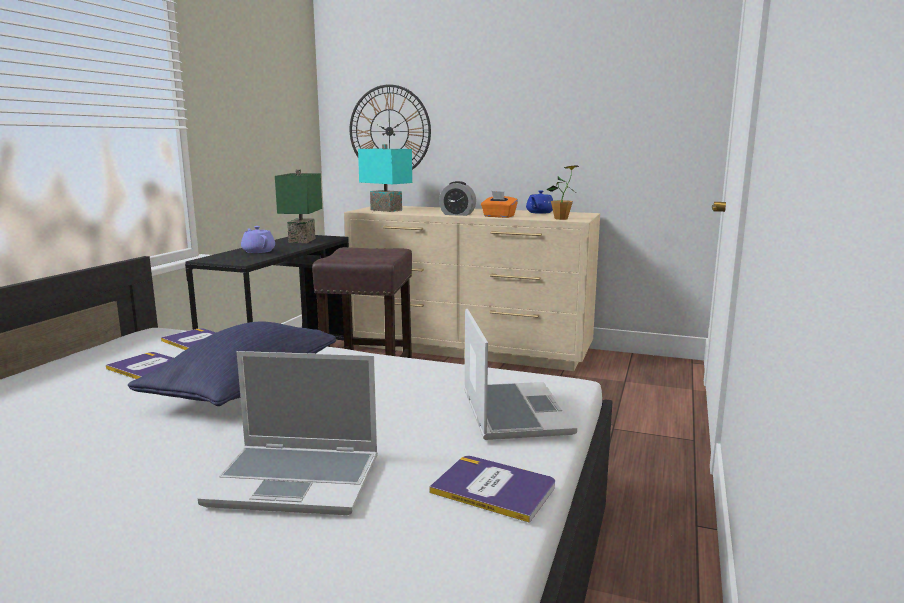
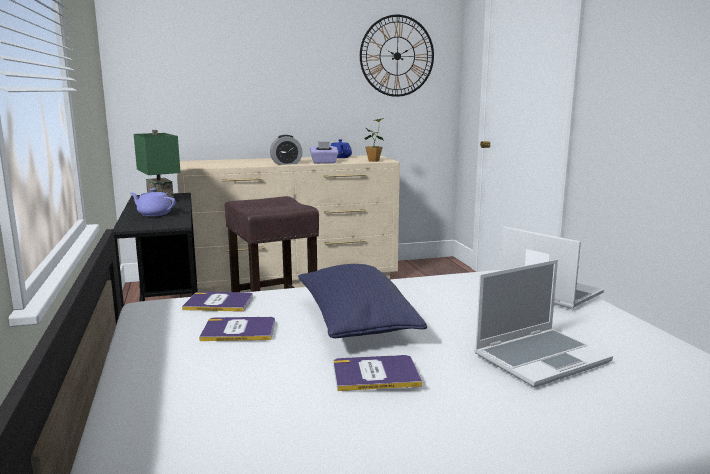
camera: 35 degrees left, 0 degrees up
wall clock [350,84,431,170] -> wall clock moved to [360,15,434,97]
turquoise table lamp [358,144,412,212] -> none
book [429,456,555,523] -> book moved to [333,355,422,391]
orange tissue box [481,191,518,218] -> purple tissue box [310,142,338,164]

